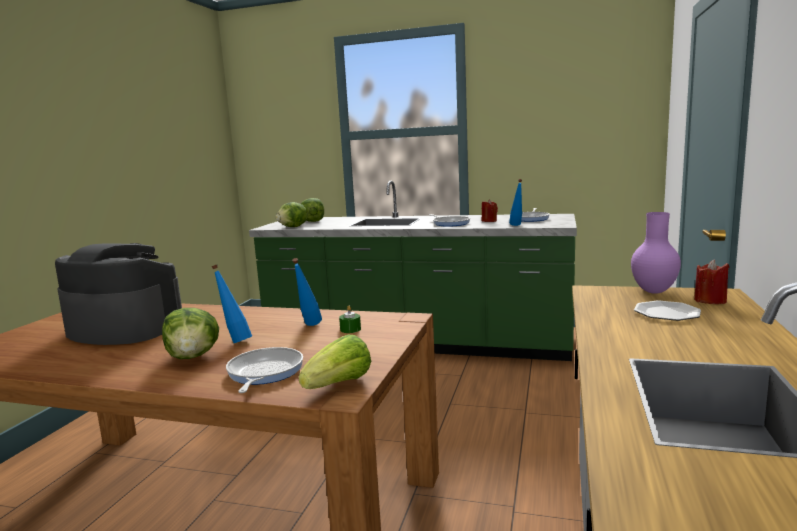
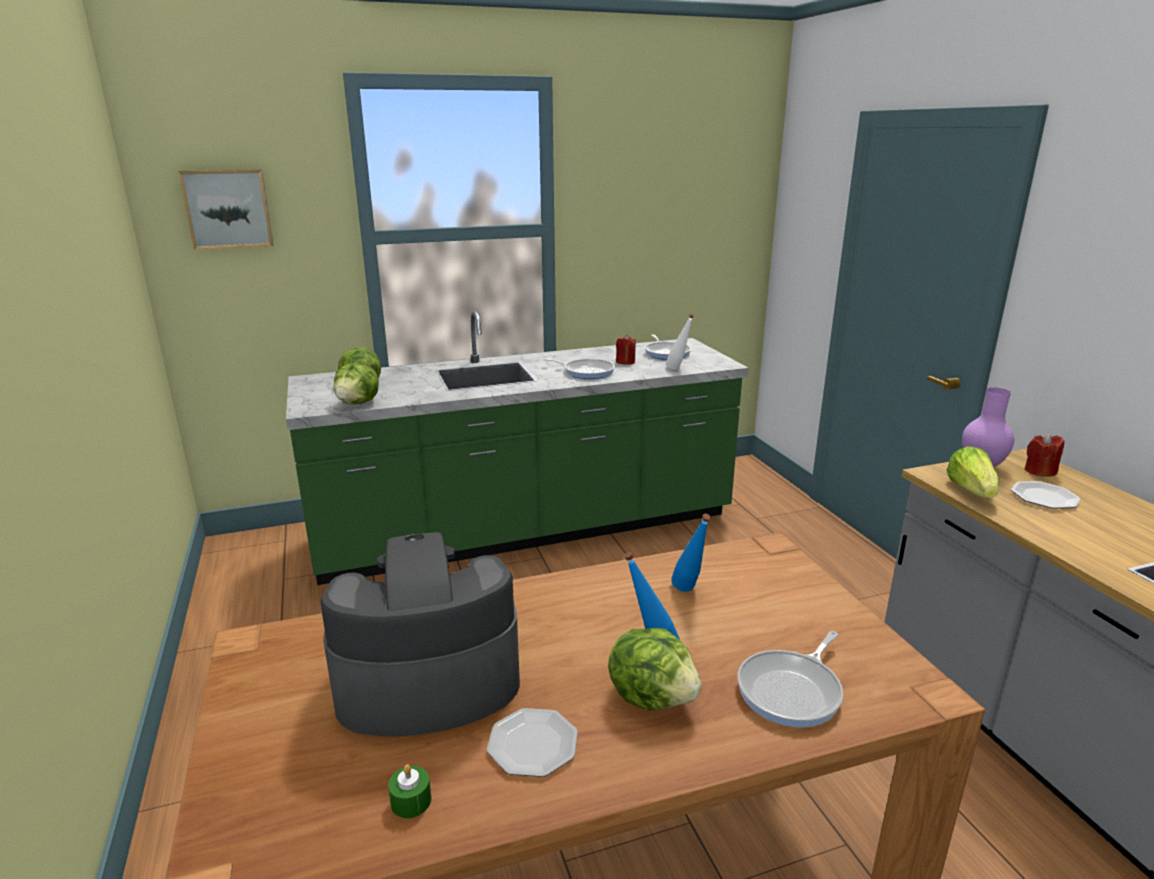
camera: 35 degrees left, 10 degrees up
frying pan [226,347,303,393] -> frying pan turned 105 degrees counterclockwise [737,631,843,727]
lettuce [299,335,371,389] -> lettuce moved to [946,446,999,498]
green candle [339,306,361,333] -> green candle moved to [388,764,431,818]
blue bottle [509,179,522,226] -> white bottle [666,314,694,370]
none -> picture [179,169,274,250]
none -> plate [487,708,578,777]

